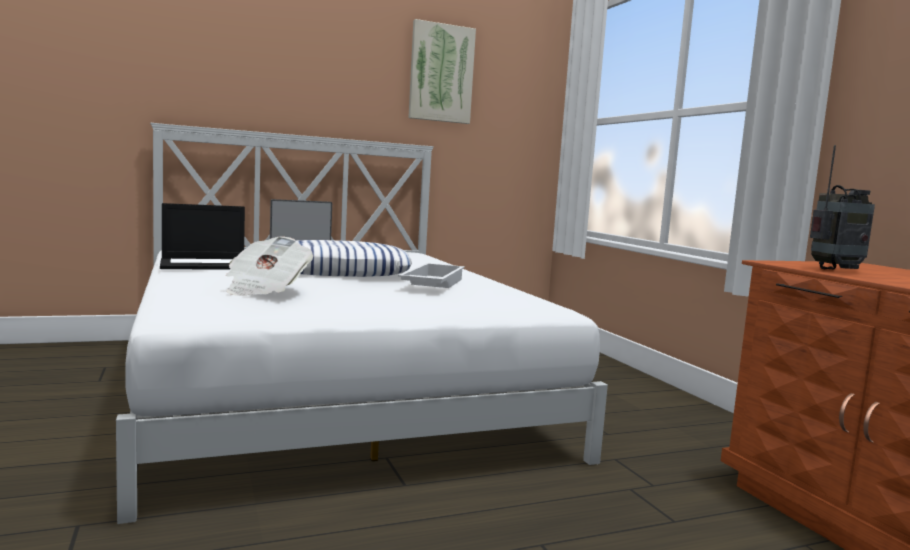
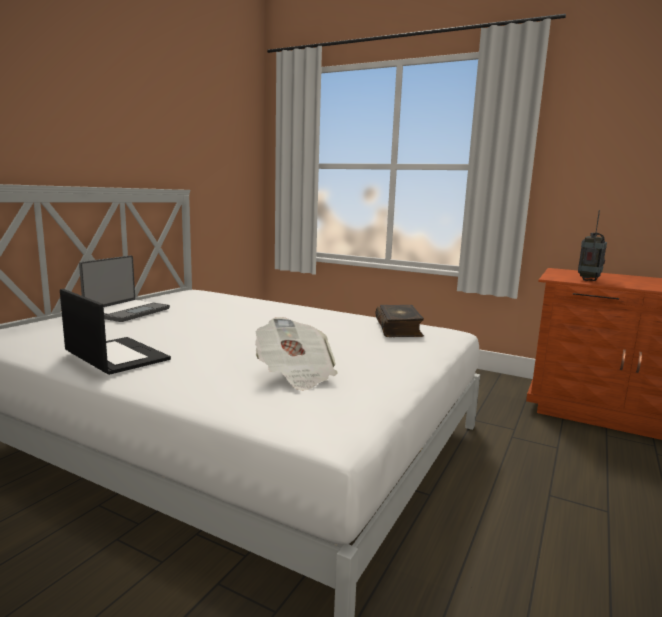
camera: 40 degrees left, 5 degrees up
laptop [160,203,245,270] -> laptop turned 75 degrees counterclockwise [60,289,171,375]
pillow [296,240,412,277] -> none
white tray [398,263,465,288] -> none
picture [408,19,476,124] -> none
none -> book [375,305,424,337]

